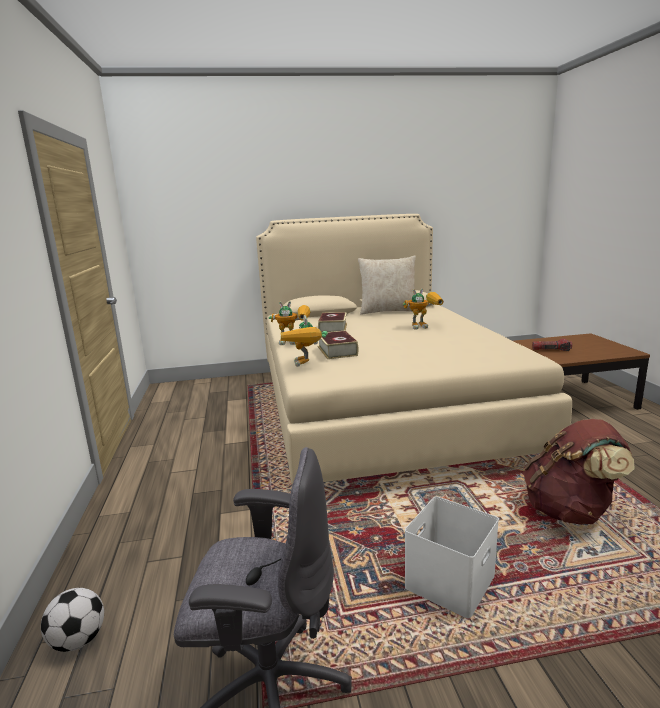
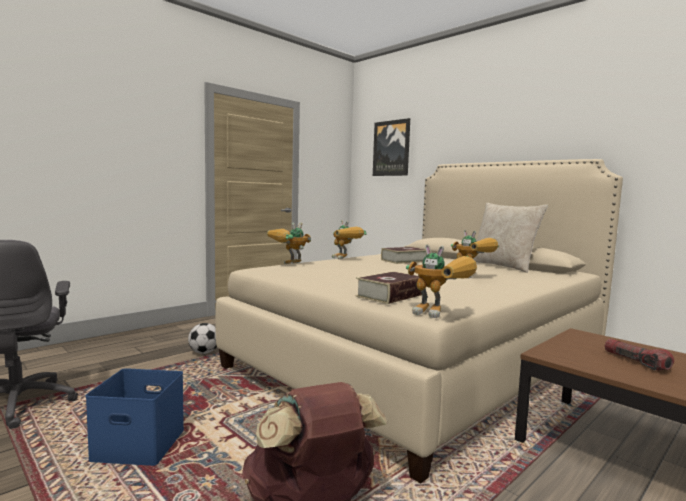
camera: 55 degrees right, 10 degrees down
football [41,588,104,652] -> football moved to [188,323,217,354]
book [317,331,358,359] -> book moved to [355,271,422,304]
white storage box [405,496,499,619] -> blue storage box [86,368,184,466]
none -> picture [373,118,410,176]
none -> toy robot [406,244,477,318]

